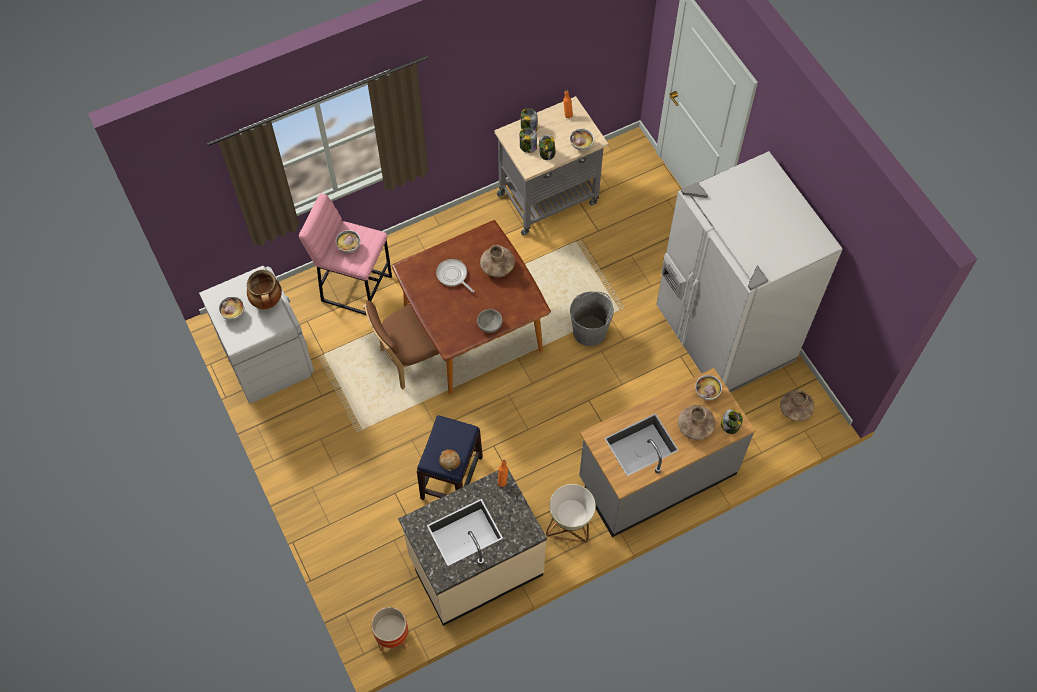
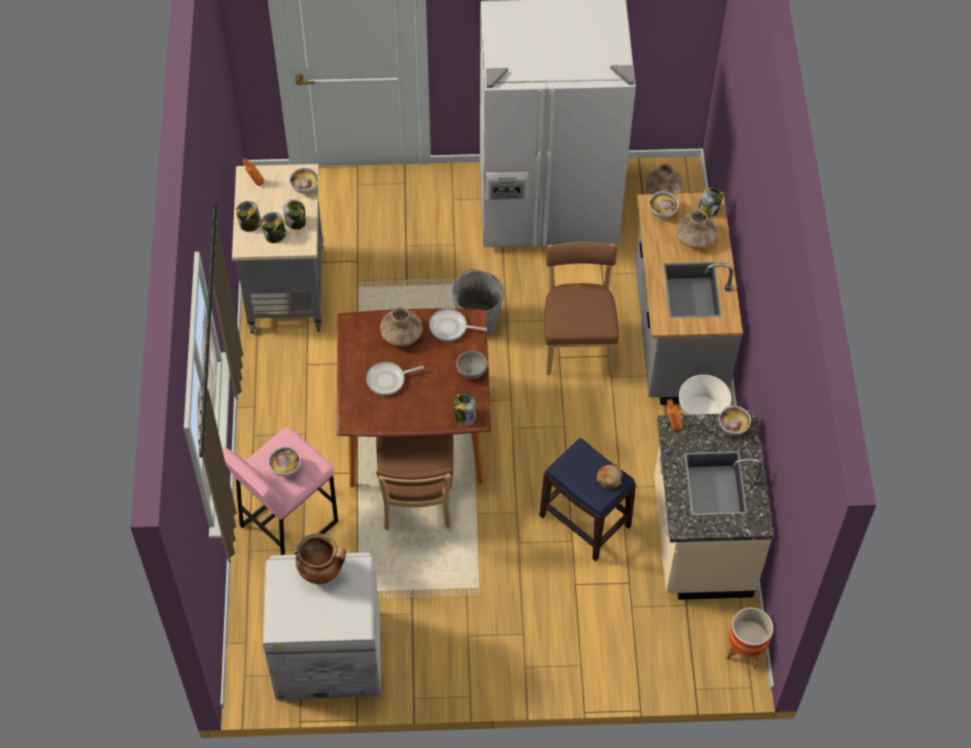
camera: 65 degrees left, 5 degrees down
bowl [218,296,244,320] -> bowl moved to [719,406,751,435]
none -> frying pan [429,309,487,341]
none -> jar [454,393,476,426]
none -> brown chair [545,242,619,375]

